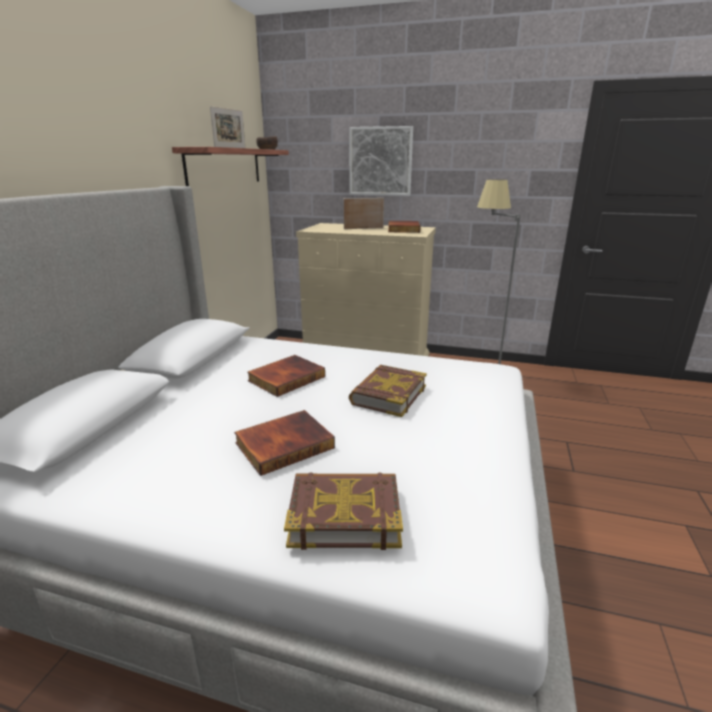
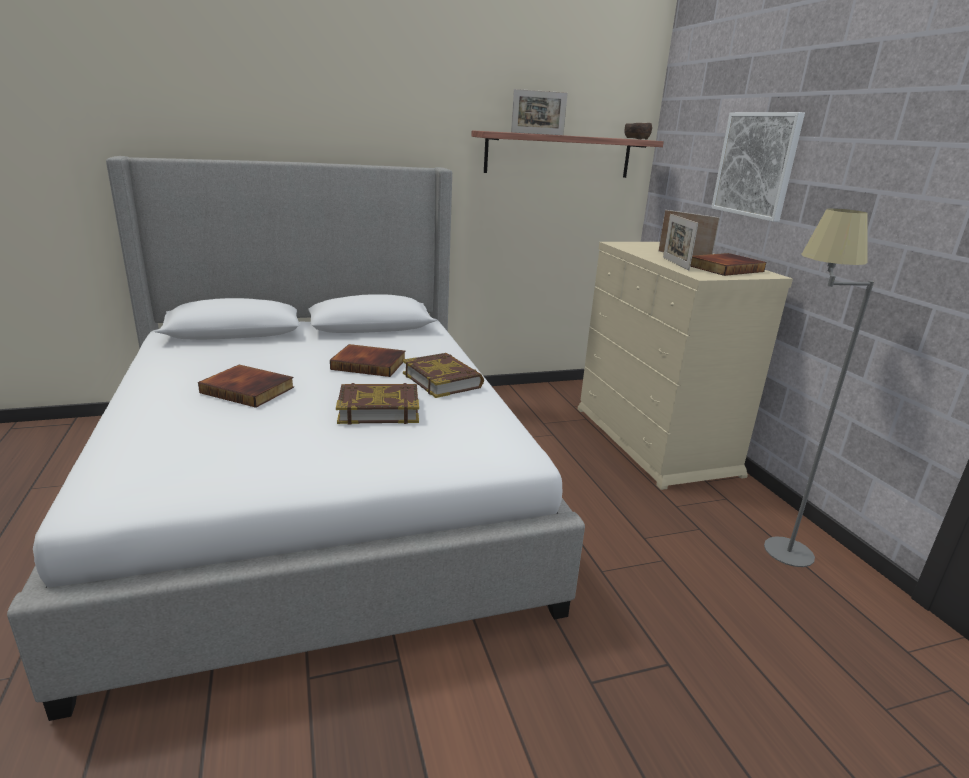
camera: 55 degrees right, 0 degrees up
book [284,472,403,550] -> book moved to [402,353,484,398]
none -> picture frame [663,214,698,270]

